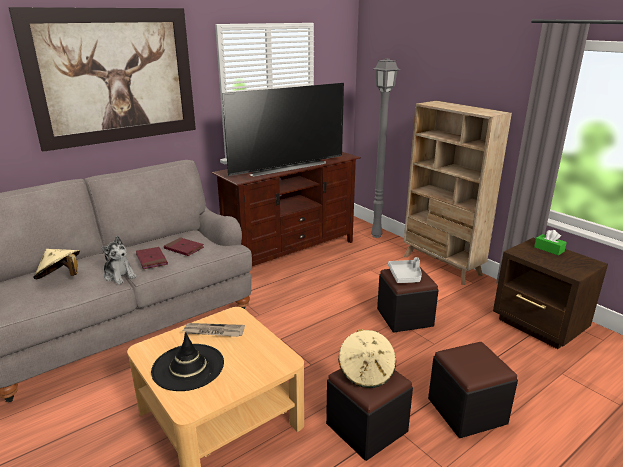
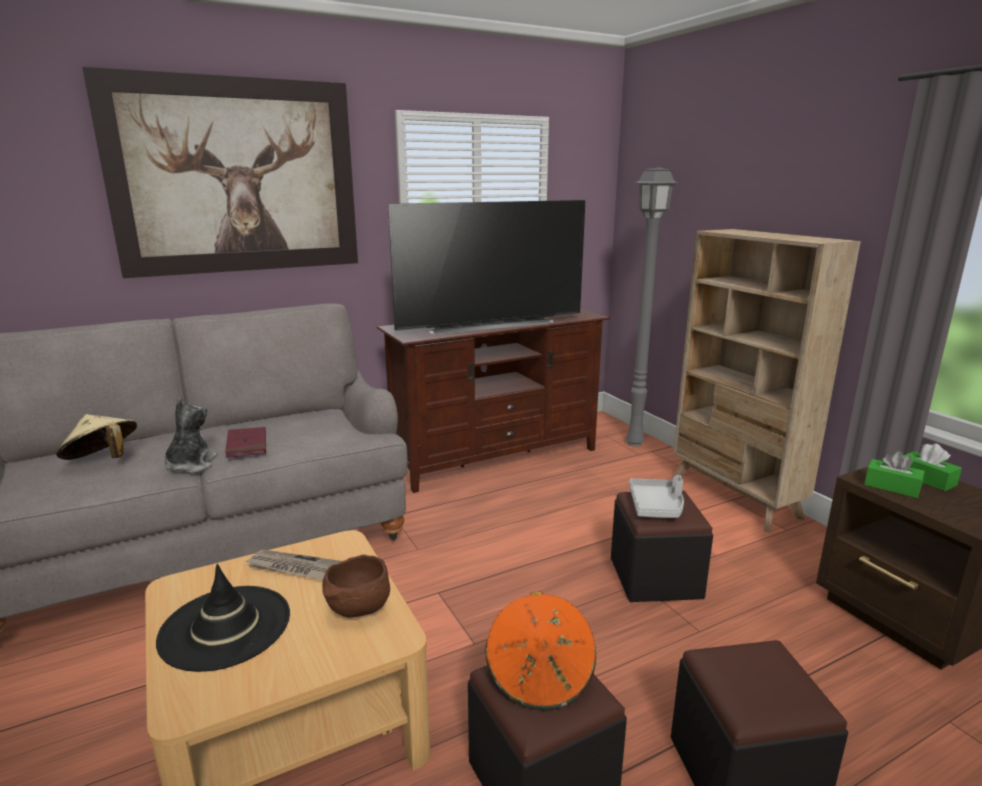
camera: 10 degrees right, 5 degrees down
plush toy [102,236,137,285] -> plush toy turned 135 degrees counterclockwise [165,398,217,473]
red book [164,237,204,256] -> none
beige hat [338,329,396,388] -> orange hat [485,592,596,710]
none -> brown bowl [322,554,390,617]
none -> green tissue box [864,451,925,498]

